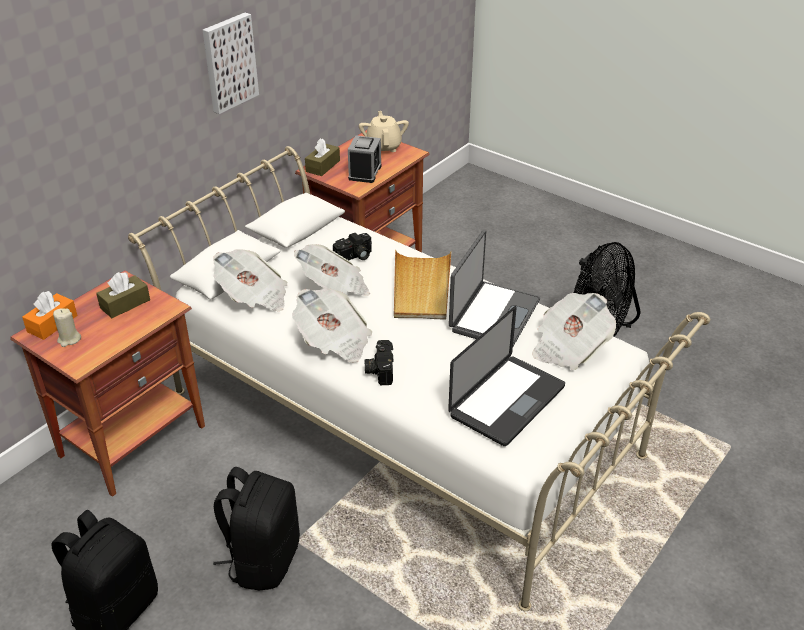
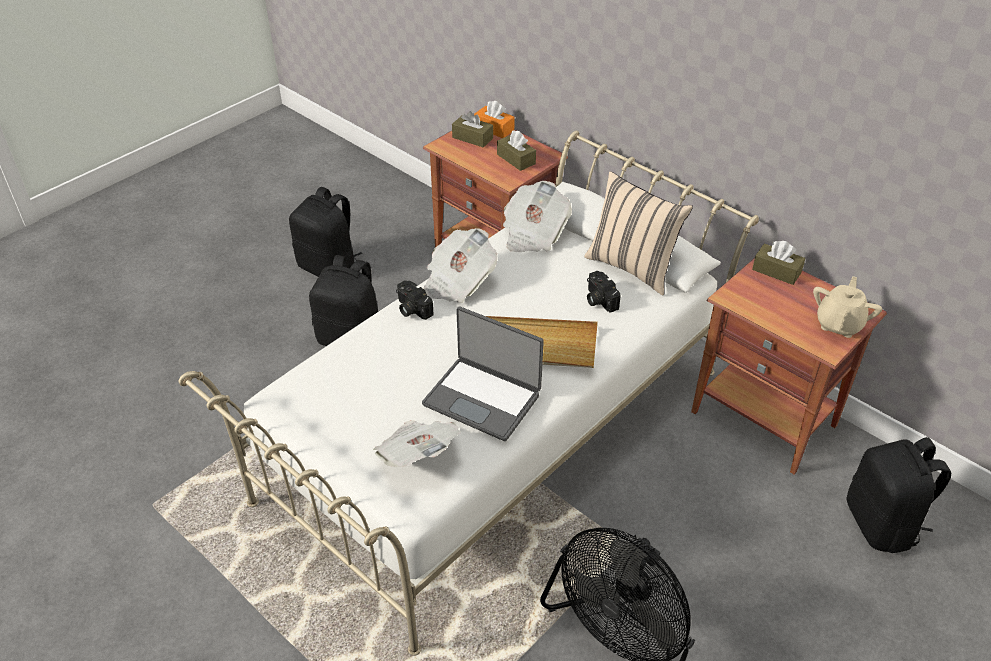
camera: 95 degrees right, 5 degrees up
beige candle [53,308,81,347] -> brown tissue box [452,111,493,148]
picture [203,13,259,114] -> none
newspaper [294,244,370,296] -> none
alarm clock [348,135,382,183] -> none
beige teapot [359,111,409,152] -> beige teapot turned 60 degrees counterclockwise [813,276,882,338]
camera [364,340,393,385] -> camera turned 135 degrees counterclockwise [396,280,433,320]
laptop [448,306,565,446] -> none
none -> beige pillow [584,171,693,295]
none -> black backpack [847,437,951,553]

